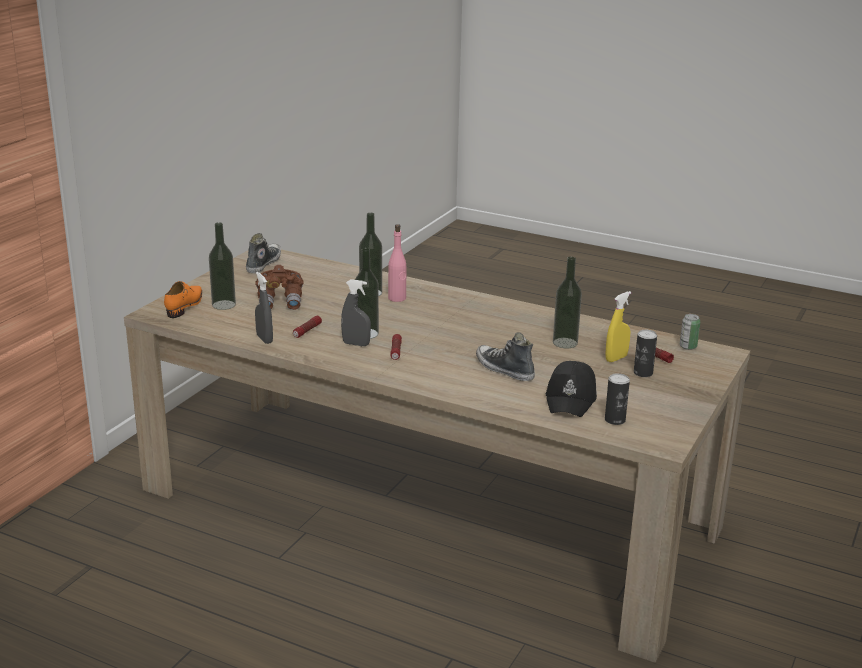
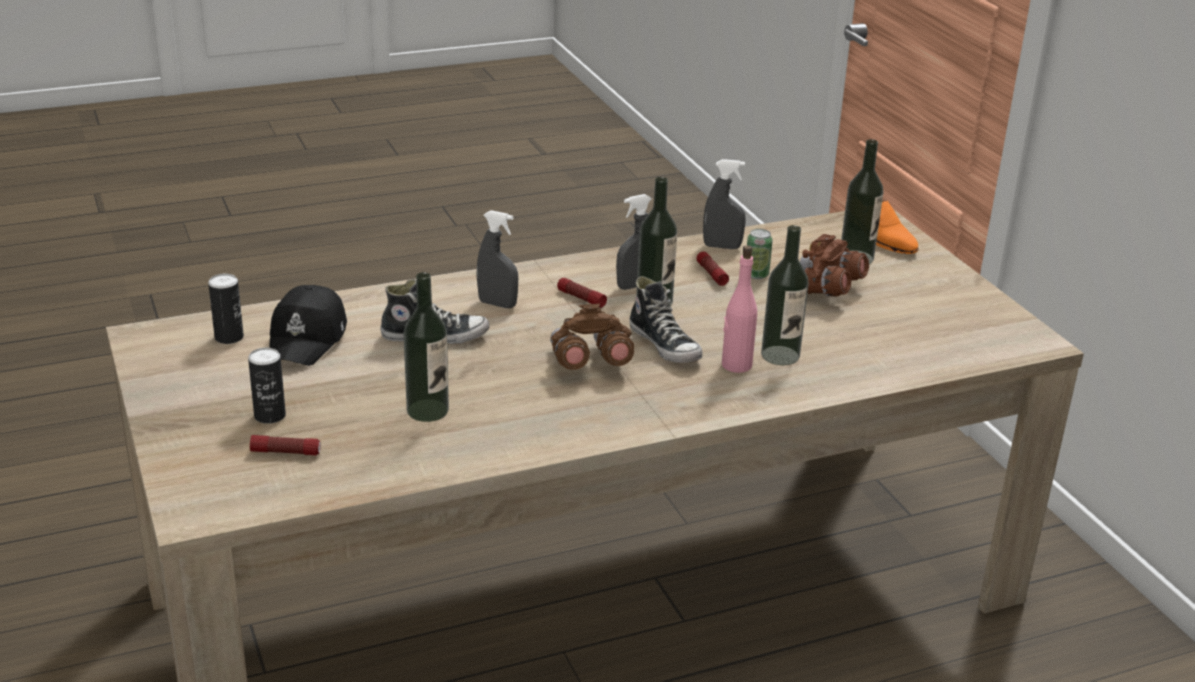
camera: 130 degrees right, 5 degrees up
shoe [246,233,281,274] -> shoe moved to [629,276,703,363]
black cap [546,361,597,417] -> black cap turned 135 degrees counterclockwise [269,285,347,366]
yellow spray bottle [605,291,631,362] -> none
can [680,314,700,350] -> can moved to [747,229,773,279]
none -> grey spray bottle [477,210,518,308]
none -> brown binoculars [550,304,634,370]

